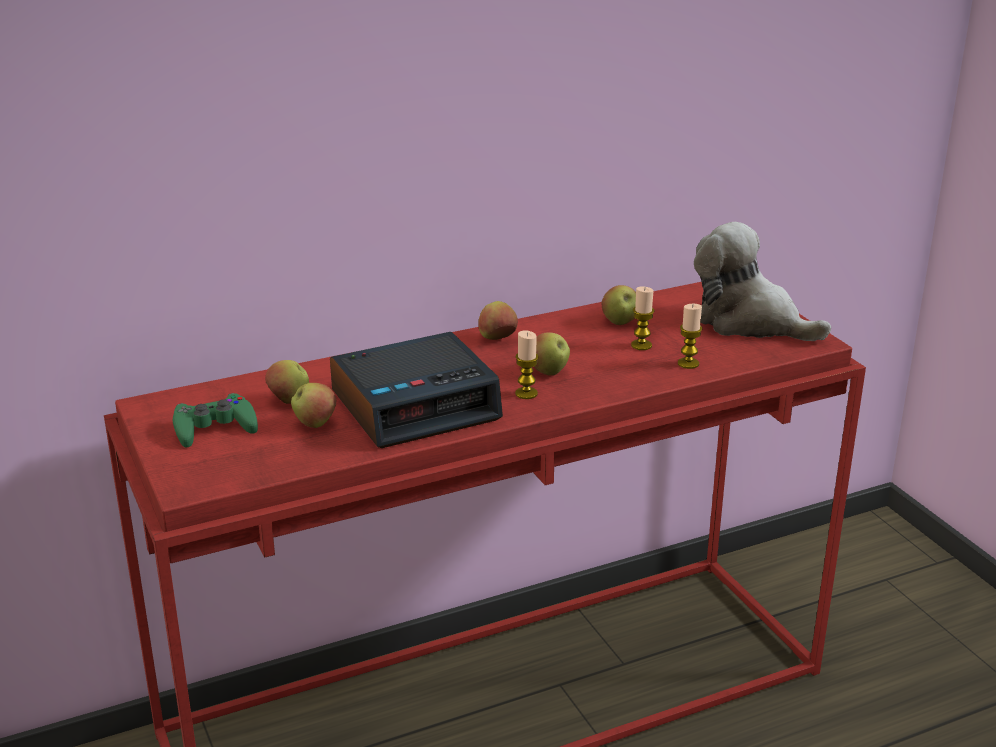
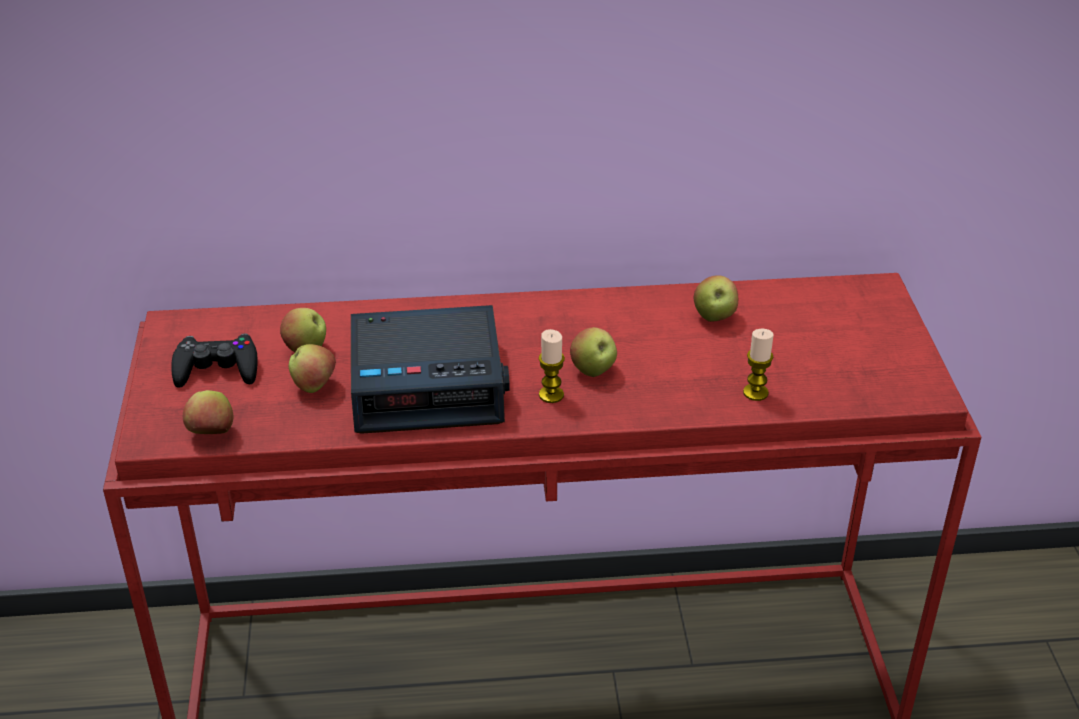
camera: 20 degrees right, 10 degrees up
green game controller [173,393,258,447] -> black game controller [171,333,258,388]
apple [478,301,518,340] -> apple moved to [183,390,233,434]
candle [631,287,654,350] -> none
plush toy [694,222,831,341] -> none

